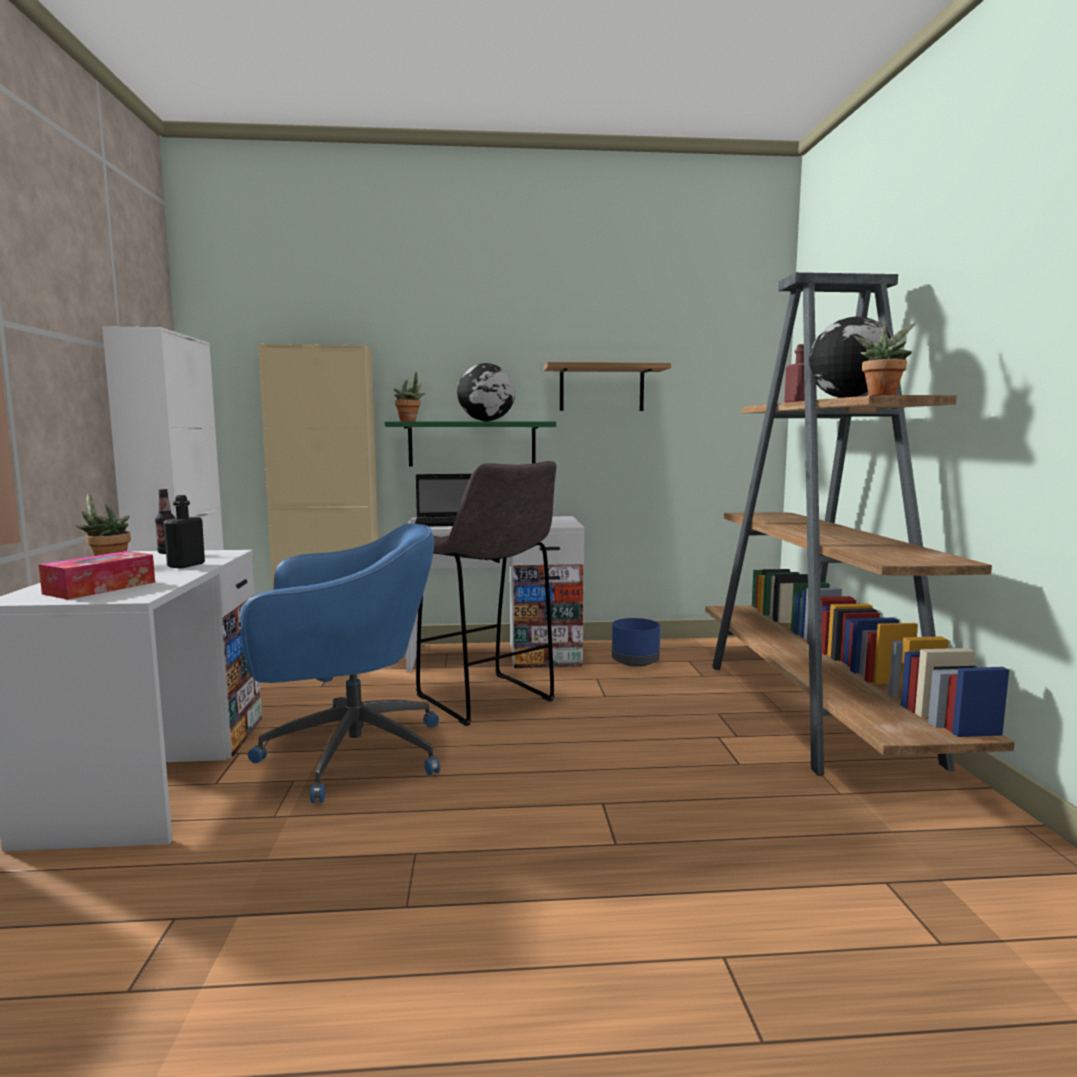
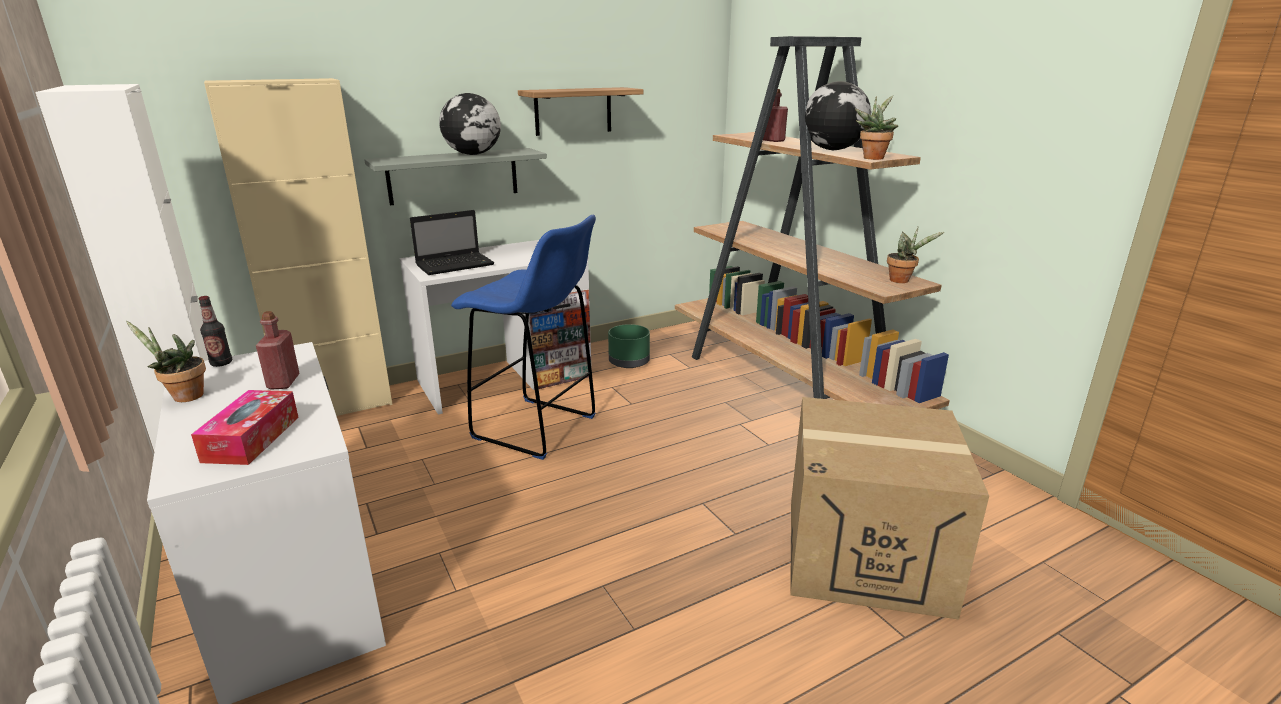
camera: 25 degrees left, 15 degrees up
black bottle [163,495,205,568] -> red bottle [256,311,300,390]
blue office chair [241,523,440,803] -> none
green shelf [385,421,556,466] -> grey shelf [364,148,547,205]
potted plant [394,372,425,421] -> potted plant moved to [887,227,944,283]
grey stool [416,461,556,726] -> blue stool [451,215,596,460]
blue planter [612,618,660,667] -> green planter [608,324,650,368]
none -> cardboard box [790,397,989,619]

